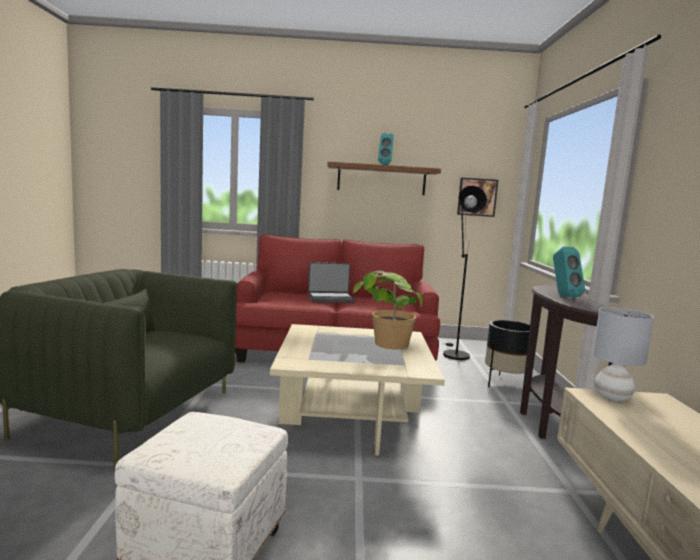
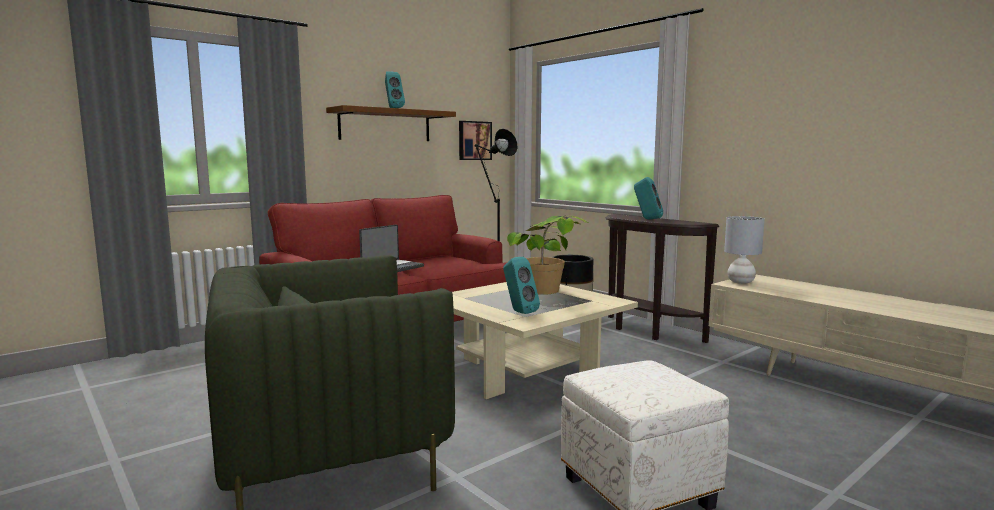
camera: 40 degrees left, 0 degrees up
none -> turquoise speaker [503,257,540,314]

